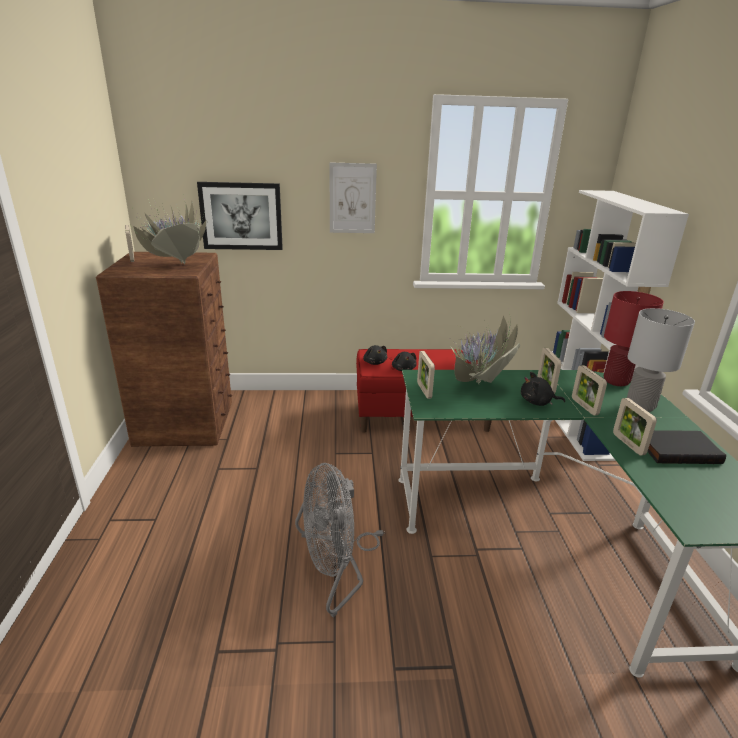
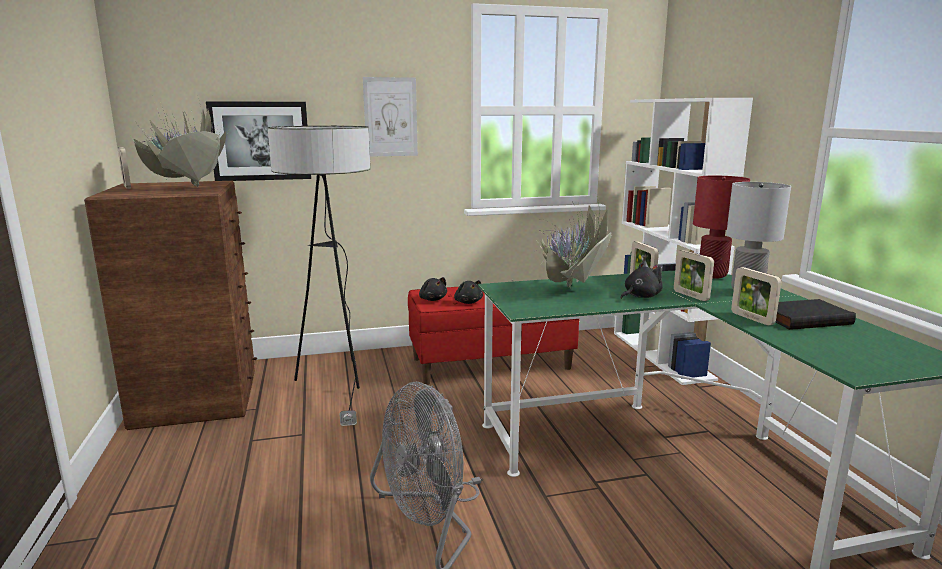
camera: 10 degrees left, 10 degrees down
picture frame [417,351,435,399] -> none
black plush toy [521,372,565,406] -> black plush toy turned 150 degrees clockwise [620,262,663,299]
none -> floor lamp [267,126,370,426]

